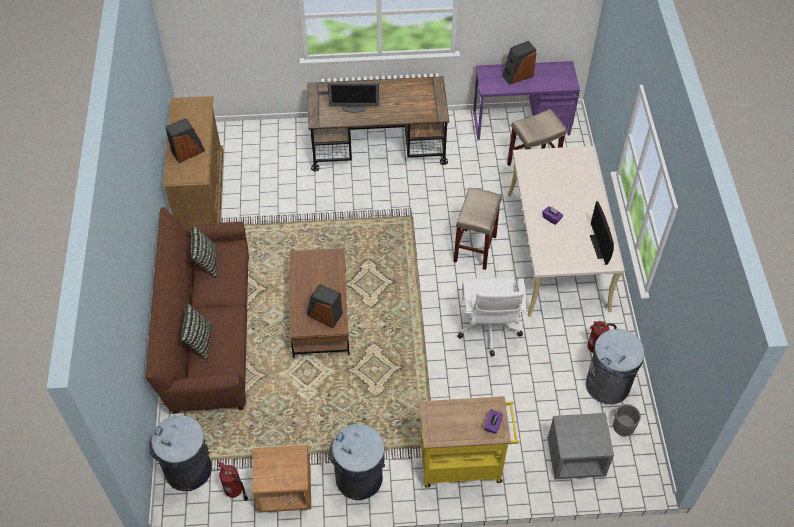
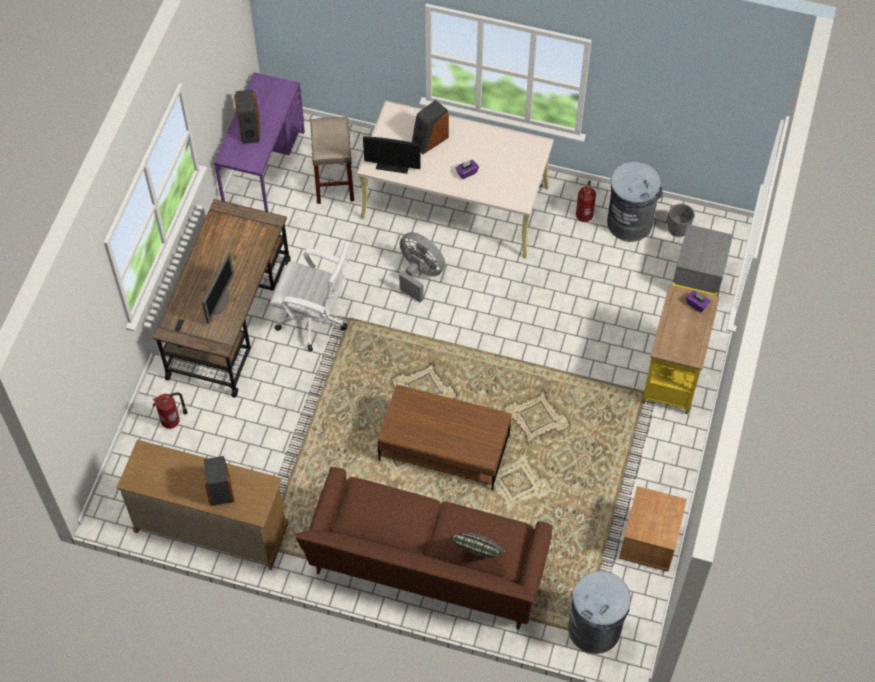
camera: 70 degrees left, 5 degrees up
pillow [190,226,217,278] -> none
fire extinguisher [218,461,248,501] -> fire extinguisher moved to [152,392,188,429]
speaker [307,285,343,328] -> speaker moved to [412,100,449,154]
grey trash can [328,424,385,500] -> none
beige stool [453,187,502,270] -> grey fan [399,232,446,303]
white office chair [457,277,527,356] -> white office chair moved to [270,242,350,352]
monitor [590,201,614,265] -> monitor moved to [363,136,421,174]

